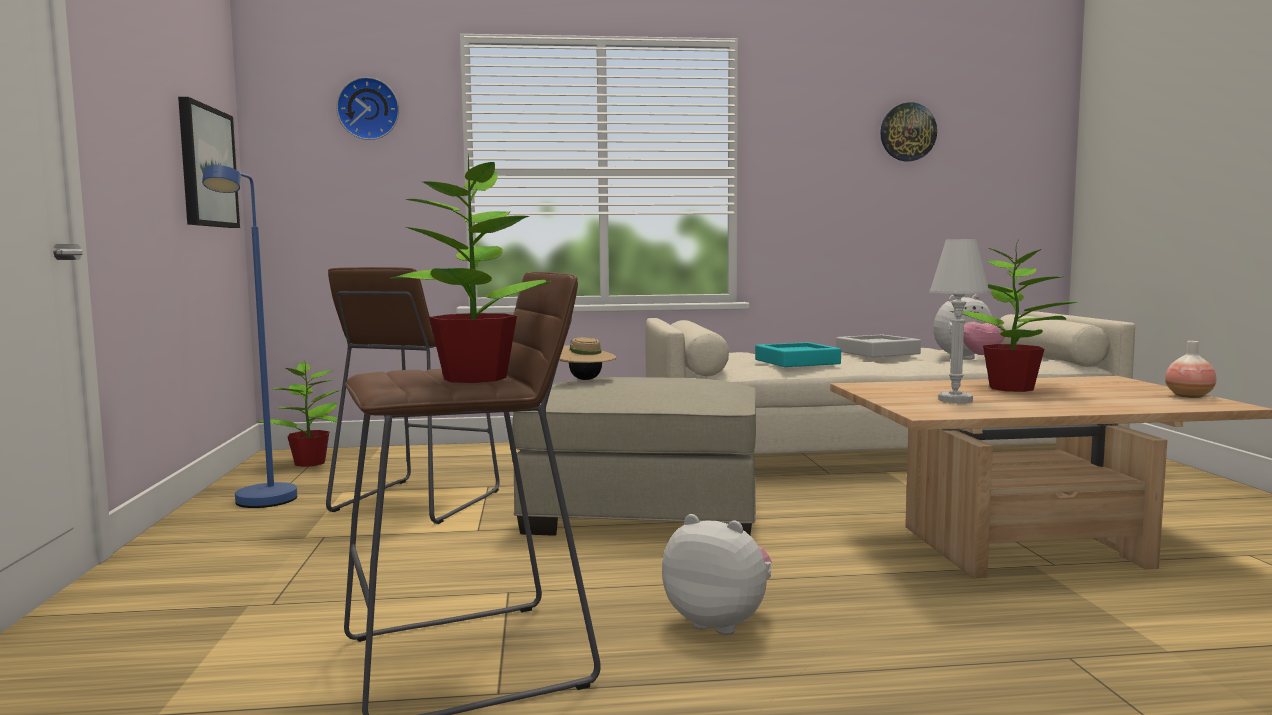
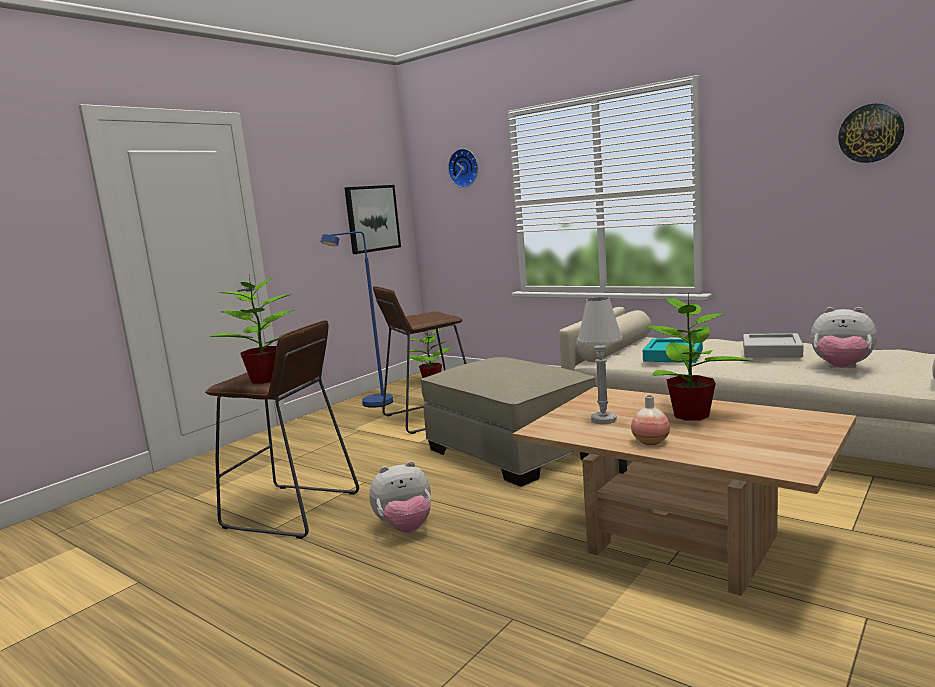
camera: 45 degrees right, 5 degrees up
beige hat [559,337,616,380] -> none
plush toy [662,514,772,635] -> plush toy turned 90 degrees clockwise [369,461,431,533]
vase [1165,341,1217,398] -> vase moved to [631,395,670,445]

